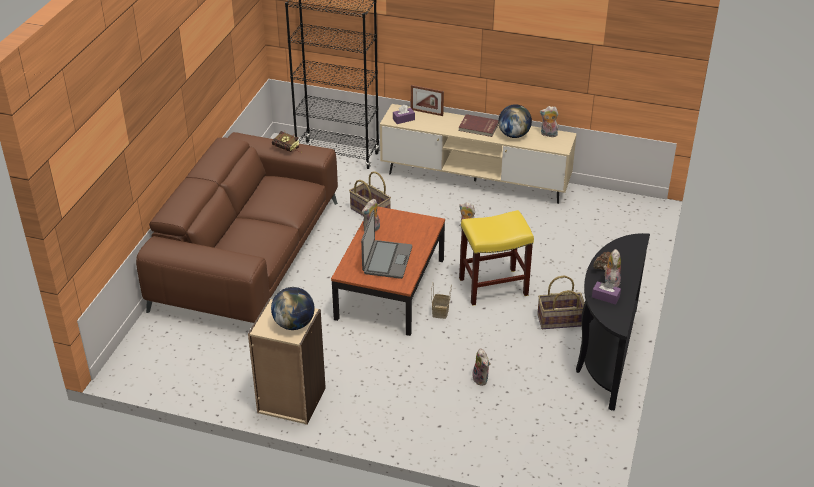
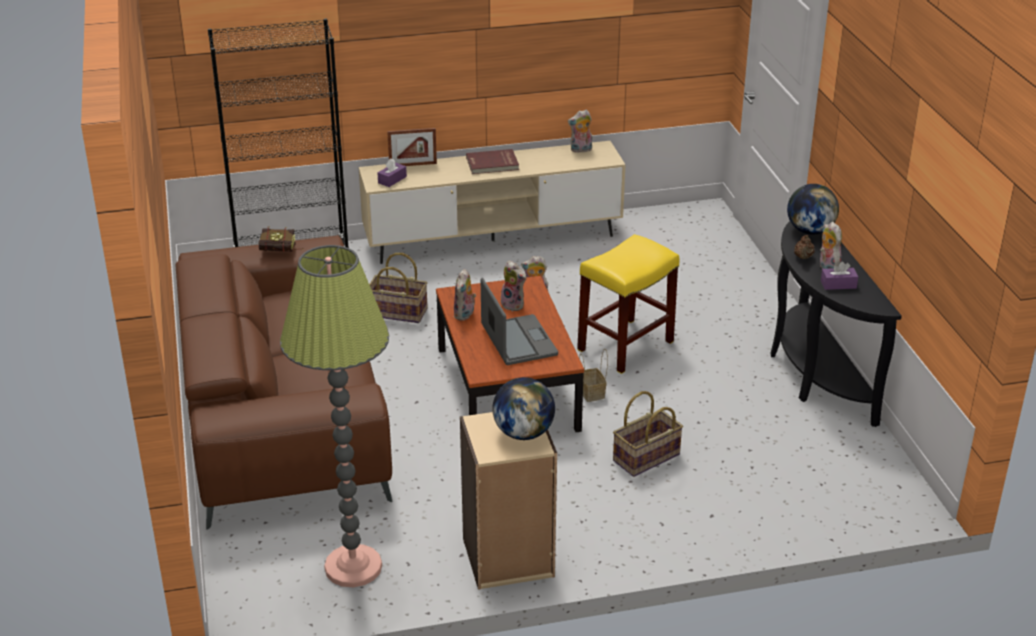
camera: 30 degrees left, 5 degrees down
plush toy [472,348,491,386] -> plush toy moved to [501,260,526,311]
globe [498,104,532,138] -> globe moved to [787,184,839,235]
basket [537,276,585,329] -> basket moved to [613,391,683,477]
none -> floor lamp [280,245,389,587]

